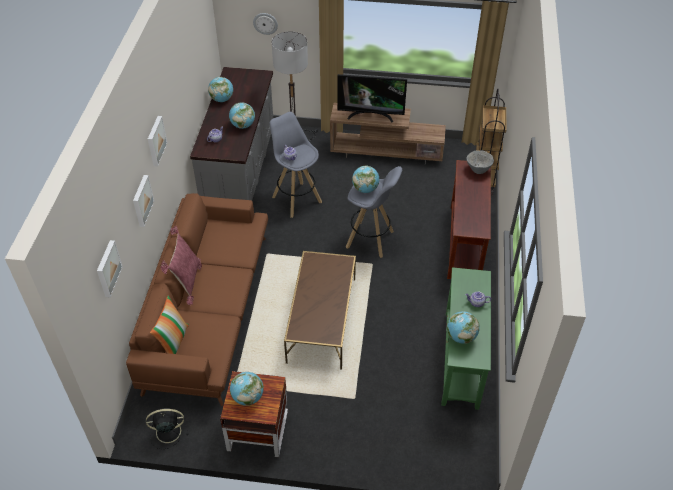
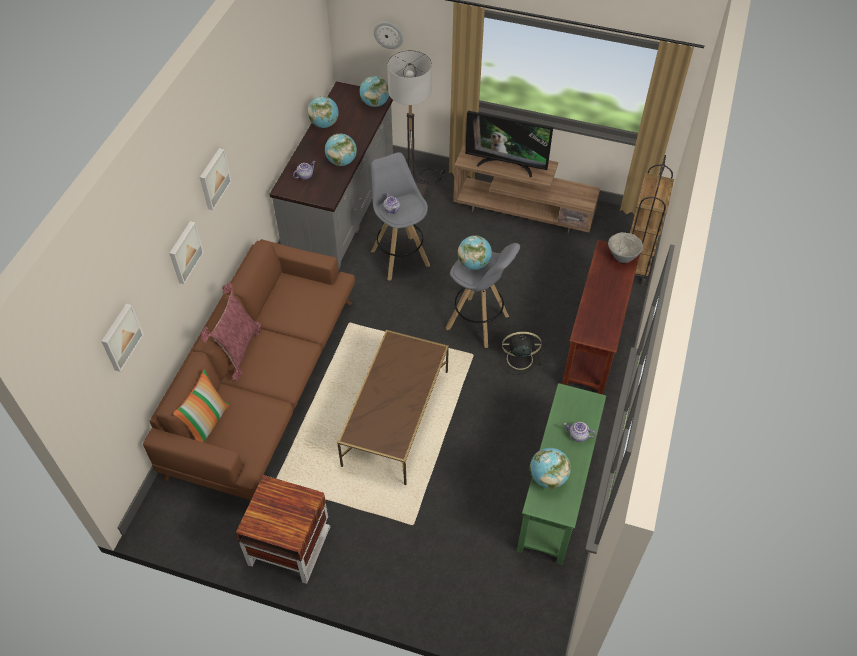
camera: 10 degrees right, 5 degrees up
black fan [146,408,188,449] -> black fan moved to [500,332,542,375]
globe [230,372,264,406] -> globe moved to [359,76,389,107]

